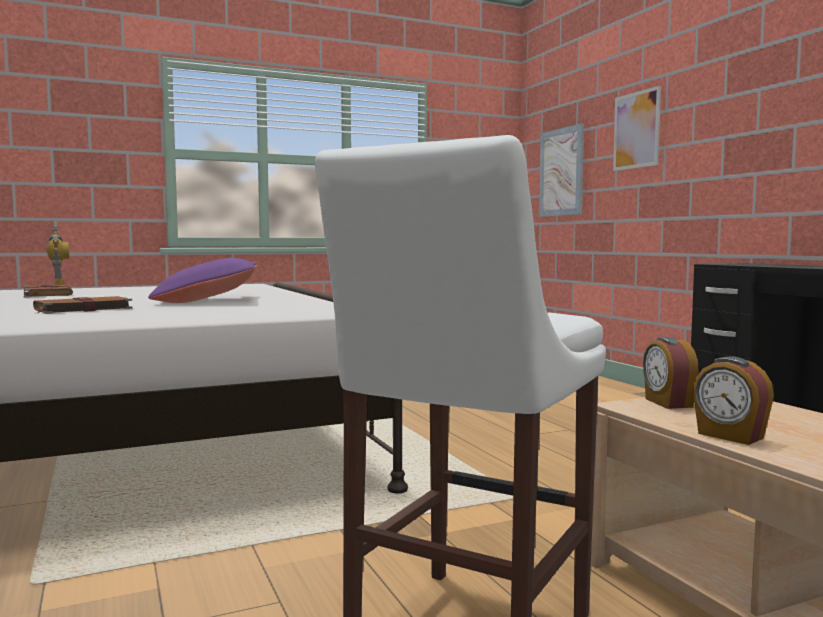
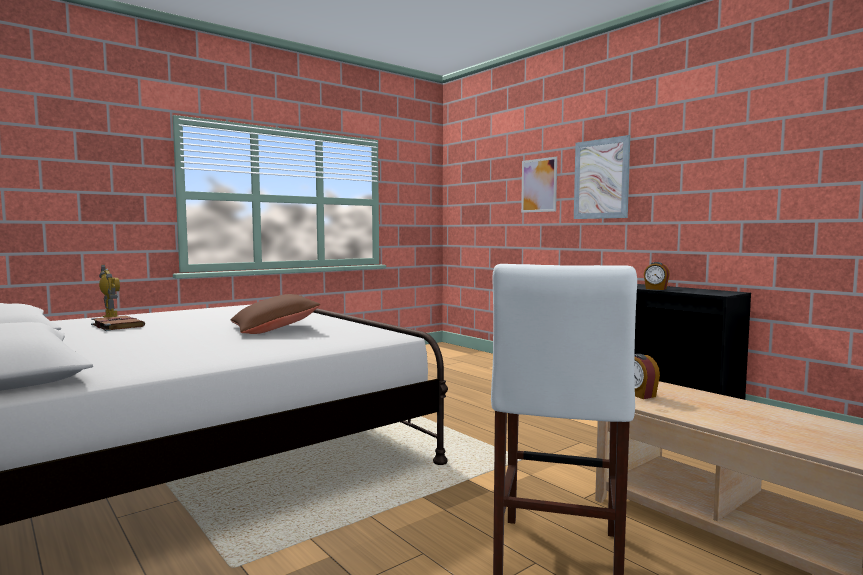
camera: 15 degrees left, 0 degrees up
brown book [33,296,133,314] -> none
purple pillow [148,258,257,303] -> brown pillow [231,294,320,334]
picture [539,123,584,217] -> picture moved to [574,135,630,219]
alarm clock [693,356,774,445] -> alarm clock moved to [644,262,670,290]

